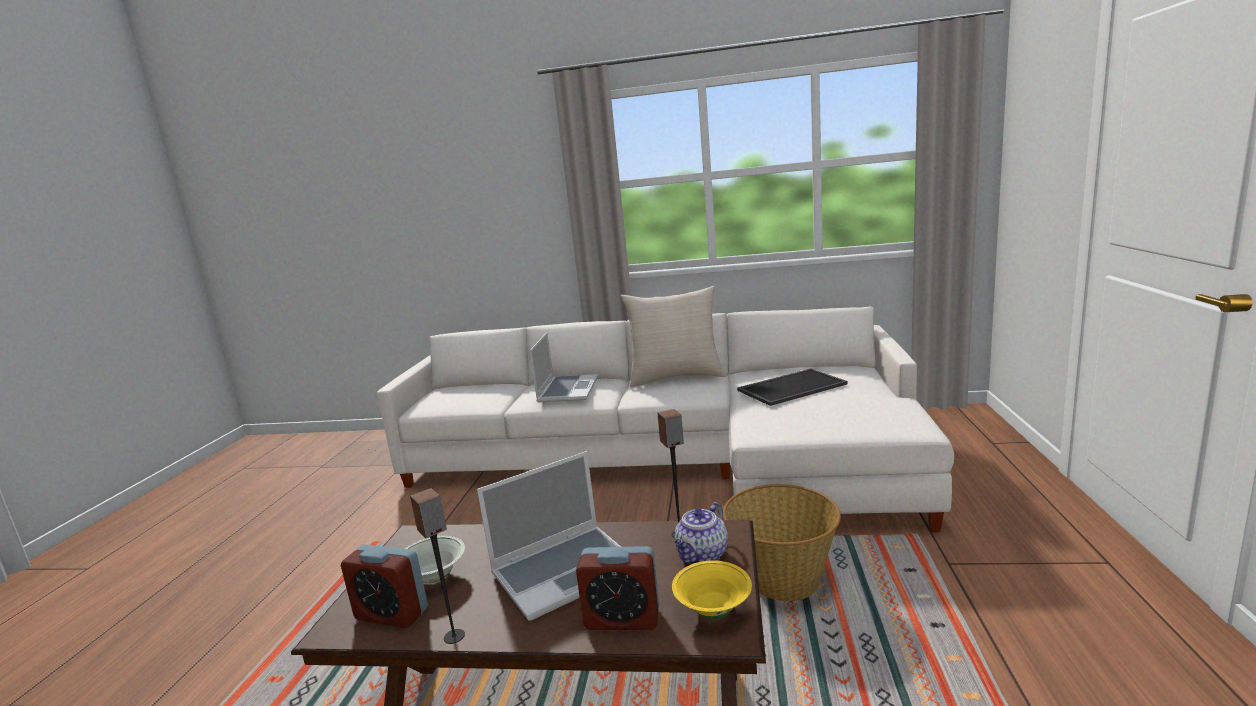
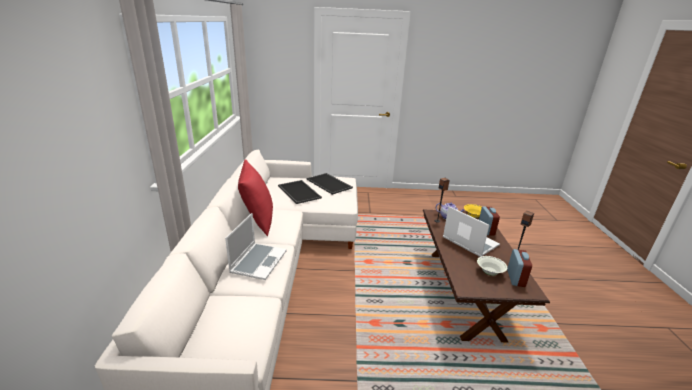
camera: 100 degrees left, 10 degrees up
laptop [529,333,598,402] -> laptop turned 105 degrees clockwise [225,213,287,280]
beige pillow [620,286,726,387] -> red pillow [238,159,273,236]
basket [723,484,841,601] -> none
none -> tray [307,173,353,195]

